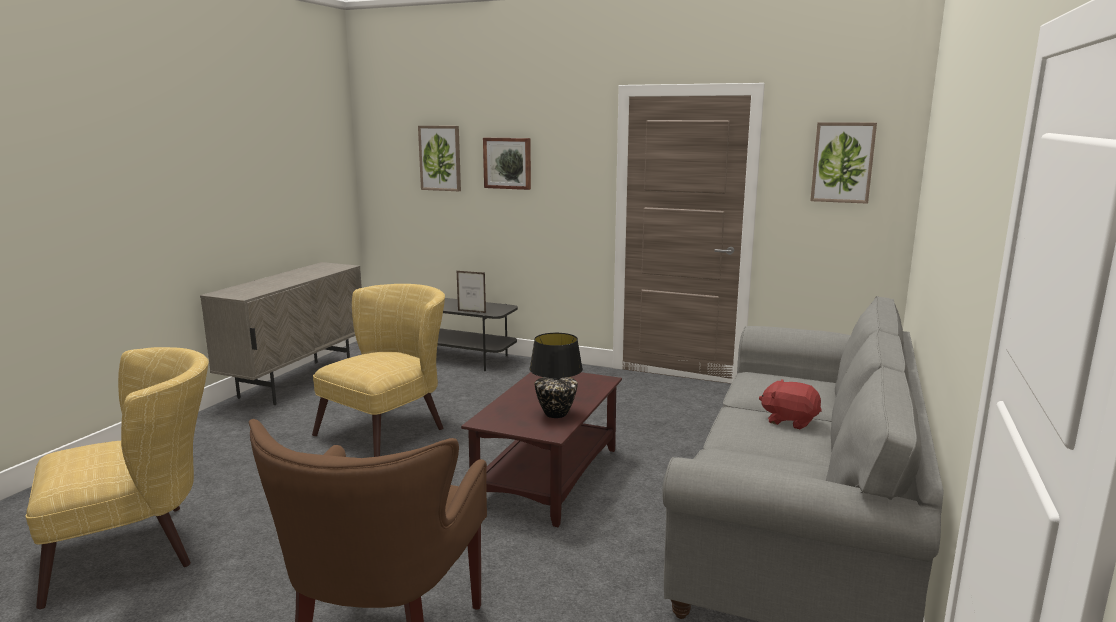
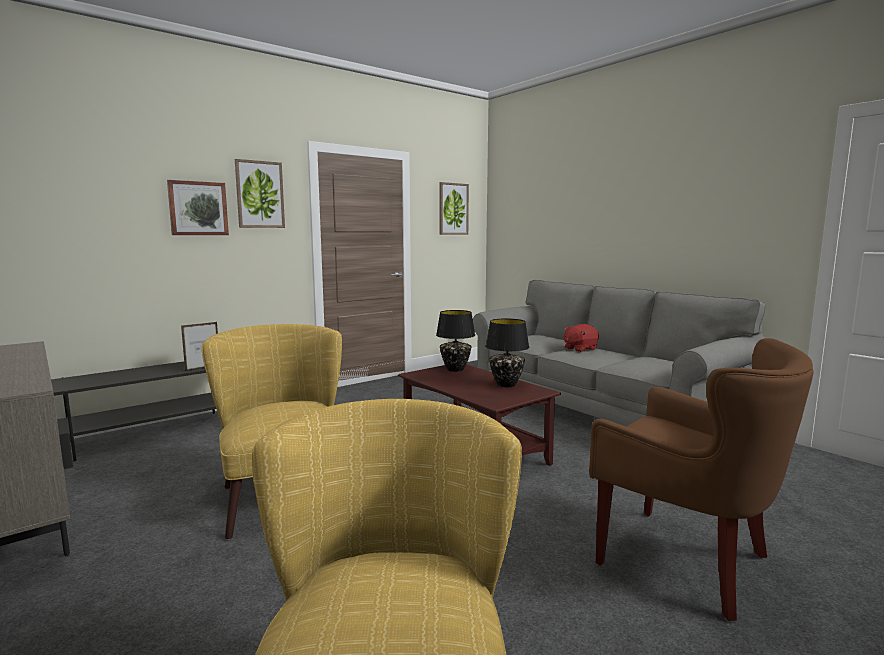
camera: 60 degrees left, 5 degrees down
picture [418,126,461,191] -> picture moved to [235,159,285,228]
none -> black table lamp [436,310,475,372]

